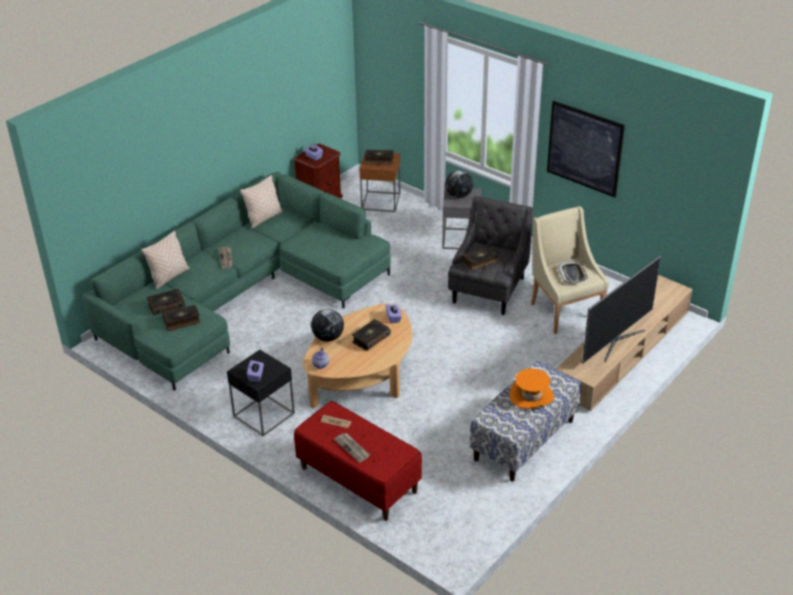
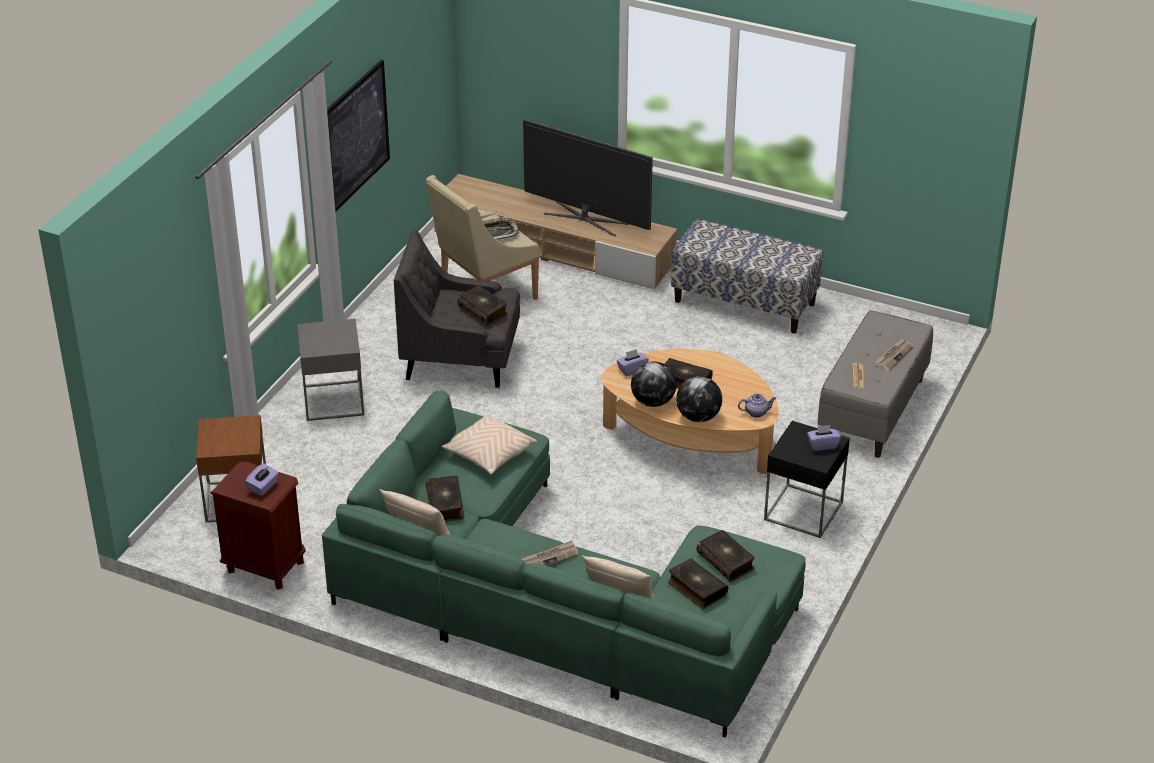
camera: 105 degrees left, 0 degrees up
red bench [294,401,422,521] -> grey bench [817,310,933,458]
book [364,149,393,165] -> book moved to [426,476,464,522]
globe [445,170,473,198] -> globe moved to [631,361,677,407]
orange hat [510,368,554,409] -> none
none -> beige pillow [441,415,537,474]

